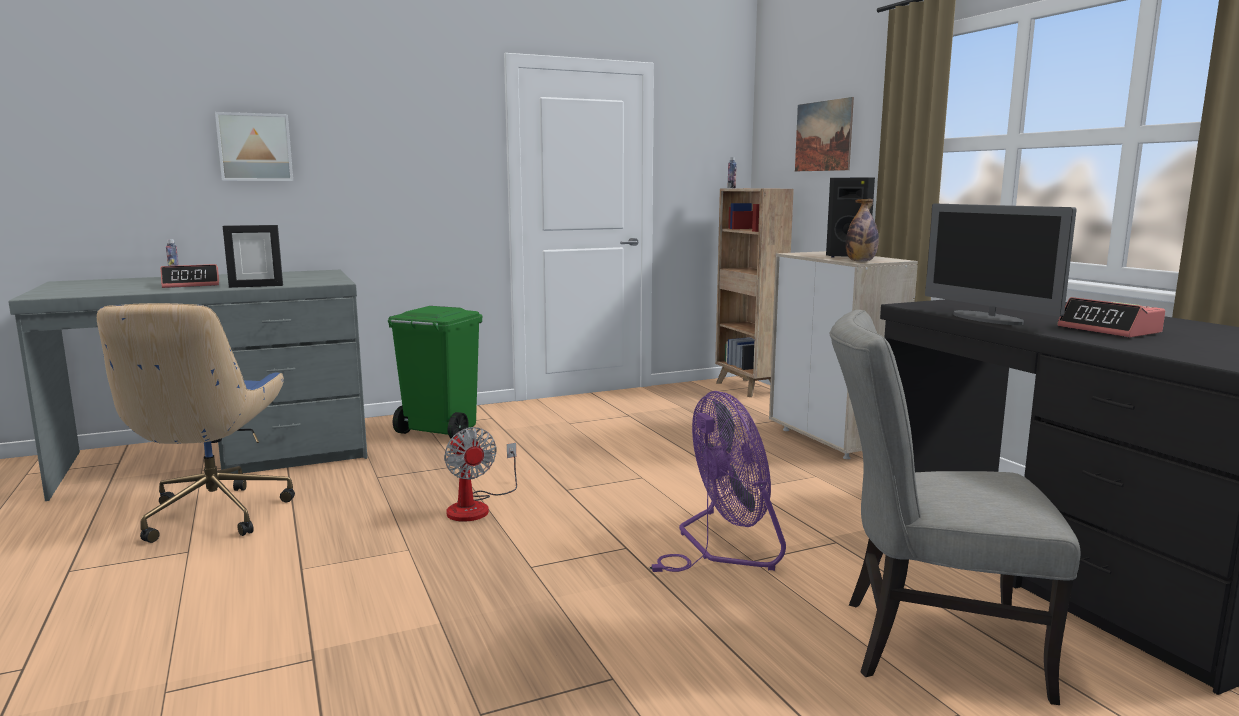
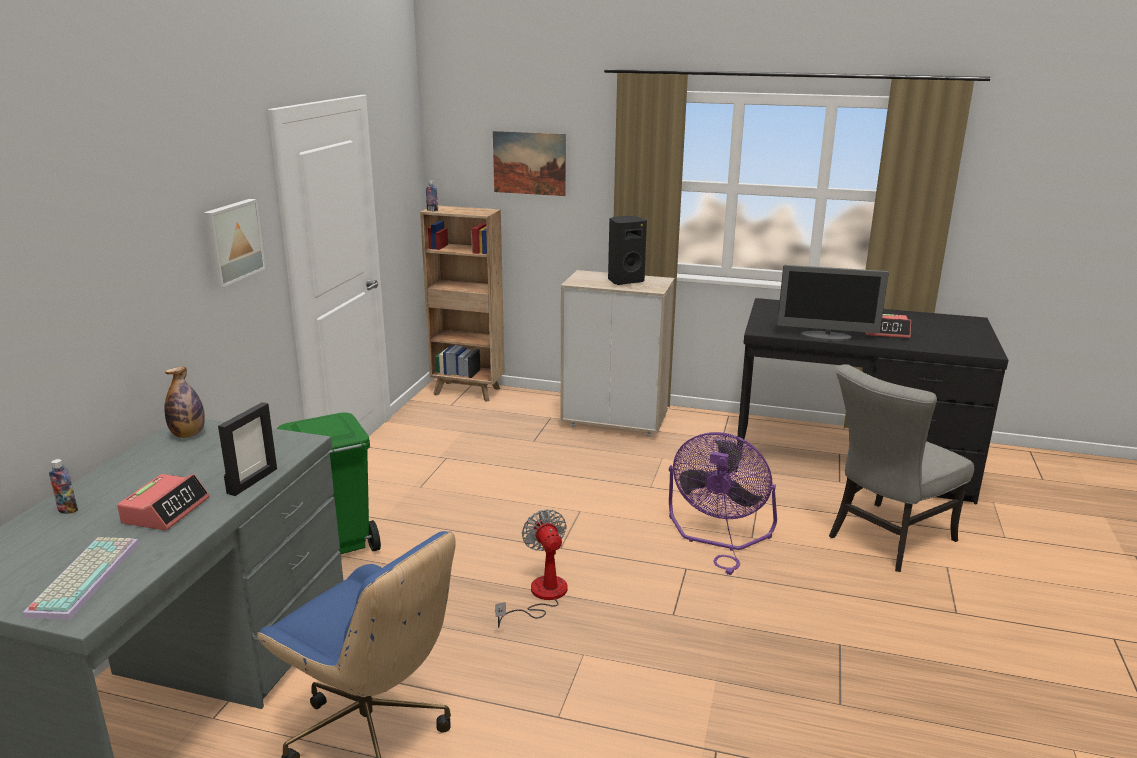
camera: 50 degrees left, 10 degrees up
picture [215,112,293,181] -> picture moved to [203,199,266,288]
fan [444,427,517,522] -> fan turned 120 degrees counterclockwise [495,509,567,628]
bottle [846,199,879,261] -> bottle moved to [164,367,205,438]
none -> keyboard [23,537,140,620]

